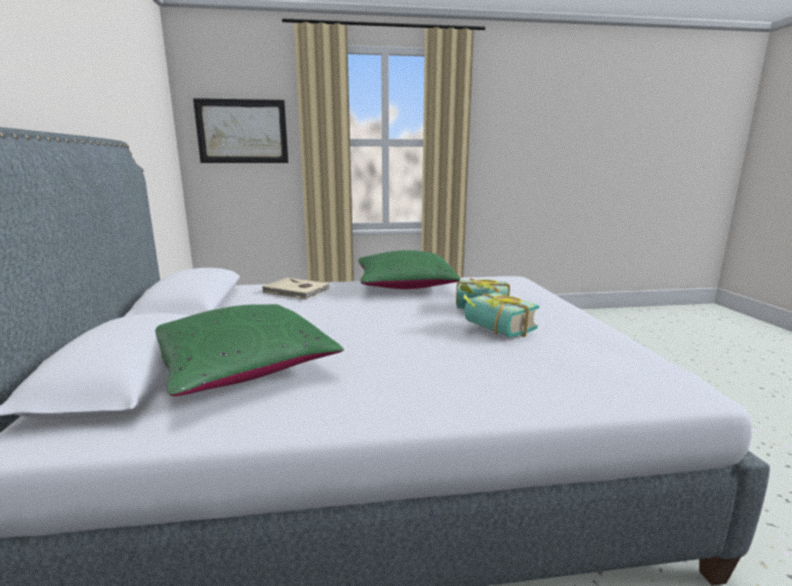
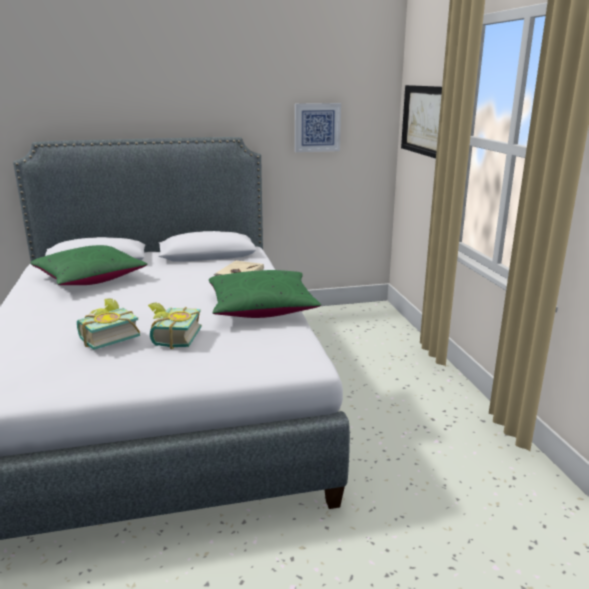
camera: 85 degrees right, 5 degrees up
none -> picture [295,103,341,152]

